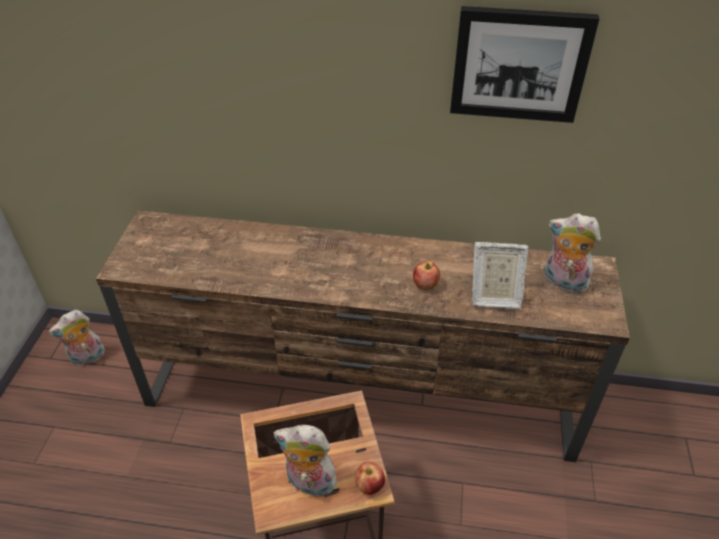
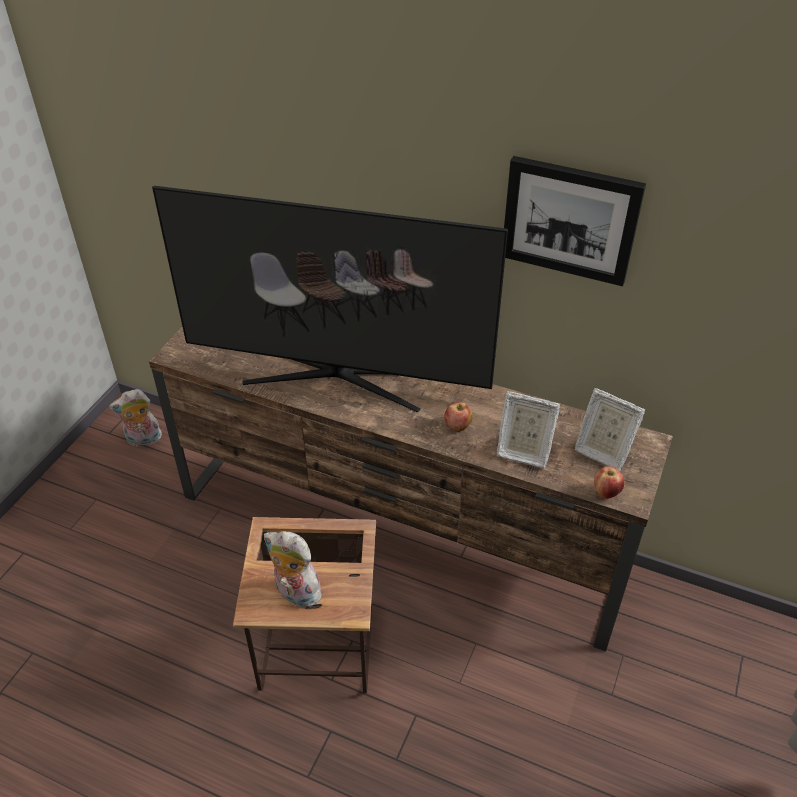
camera: 15 degrees right, 0 degrees up
apple [355,462,385,495] -> apple moved to [594,466,625,499]
plush toy [545,213,601,295] -> picture frame [575,388,645,471]
none -> television [152,186,508,412]

